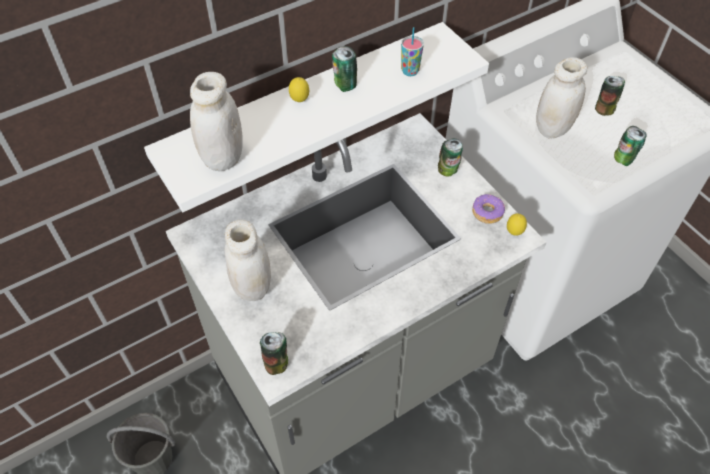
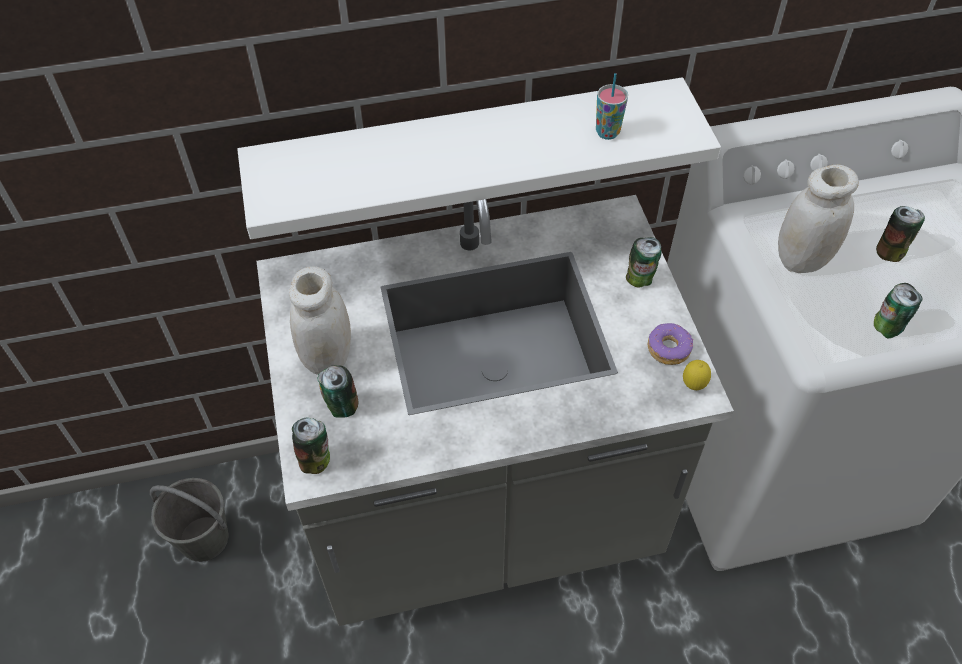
camera: 20 degrees right, 0 degrees up
white jar [190,72,242,171] -> none
lemon [289,77,309,102] -> none
can [332,46,357,92] -> can moved to [318,366,358,418]

